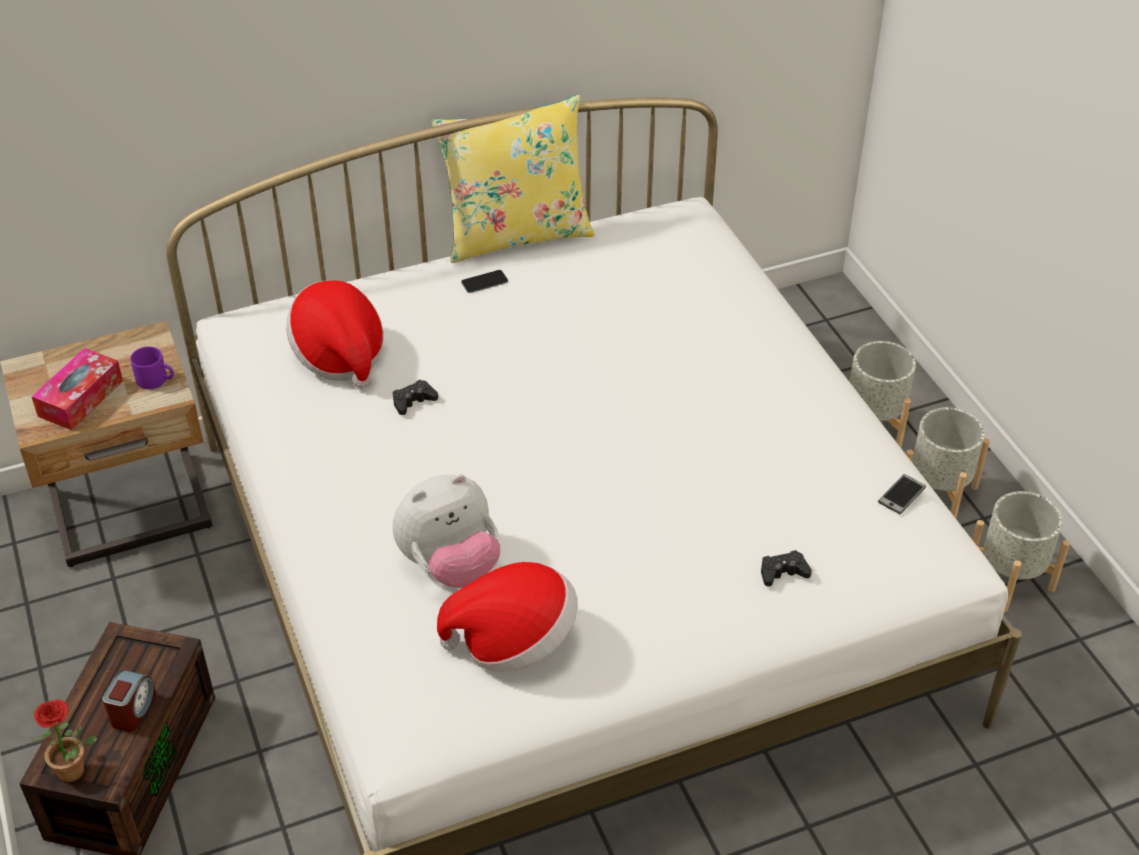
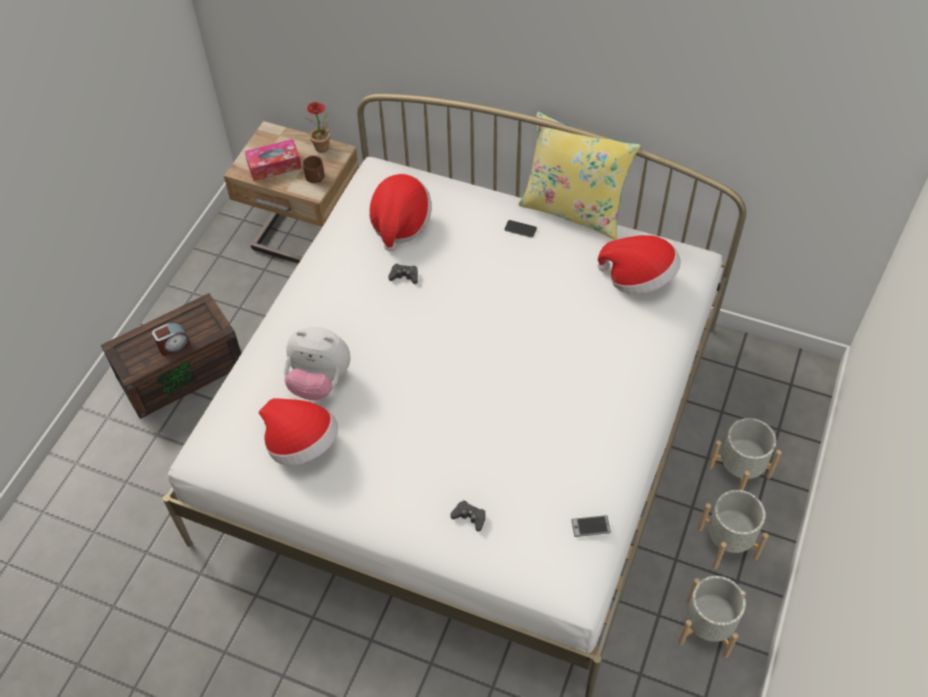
camera: 45 degrees right, 10 degrees up
potted plant [31,699,97,782] -> potted plant moved to [304,102,330,153]
purple mug [130,346,174,389] -> brown mug [303,156,325,183]
none -> hat [598,235,681,294]

